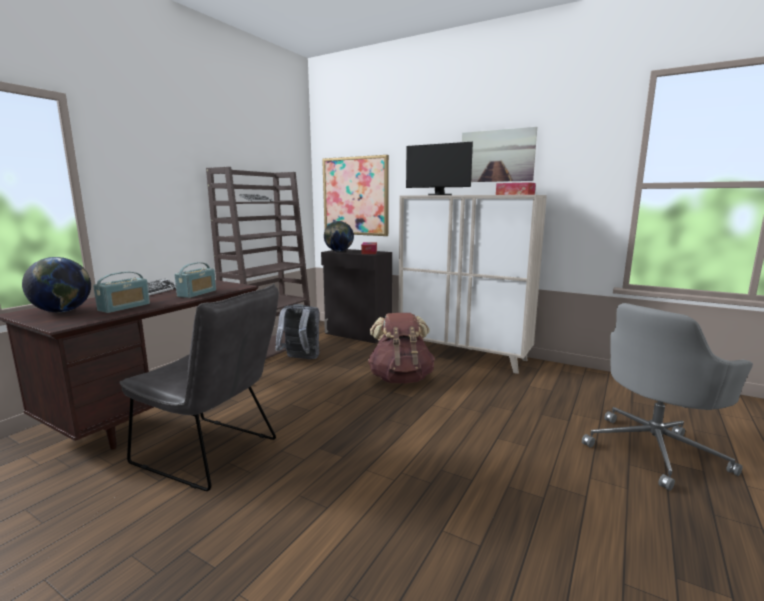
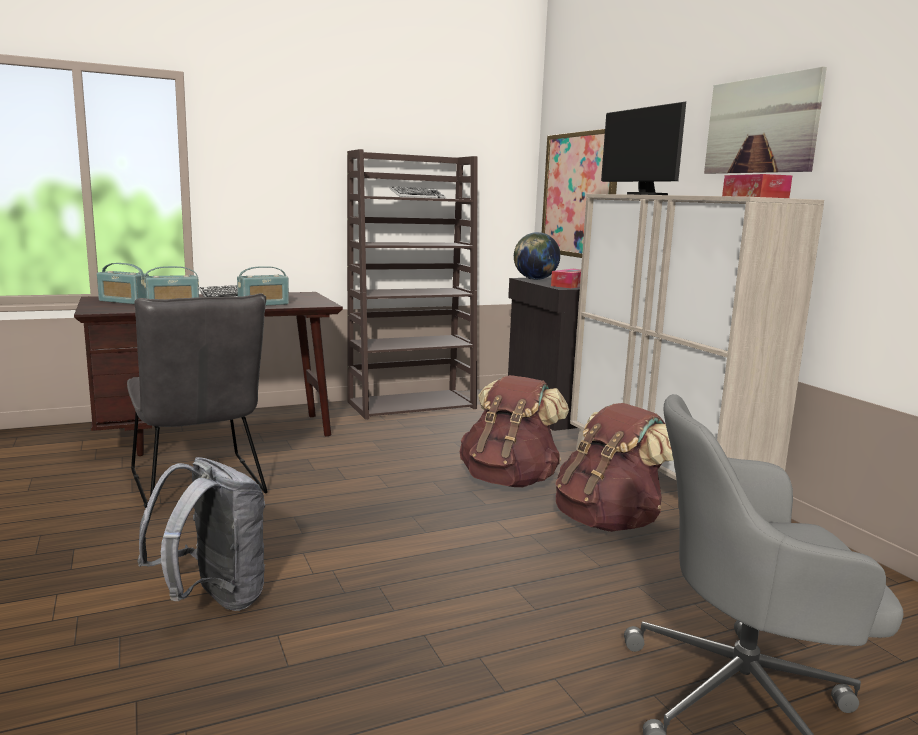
camera: 35 degrees right, 0 degrees up
globe [22,257,91,313] -> radio [97,263,149,304]
grey backpack [275,304,319,359] -> grey backpack moved to [137,457,265,611]
none -> brown backpack [555,403,673,532]

